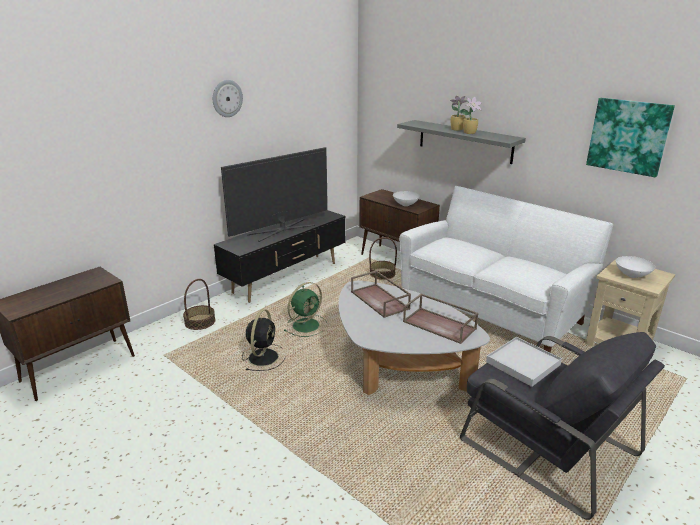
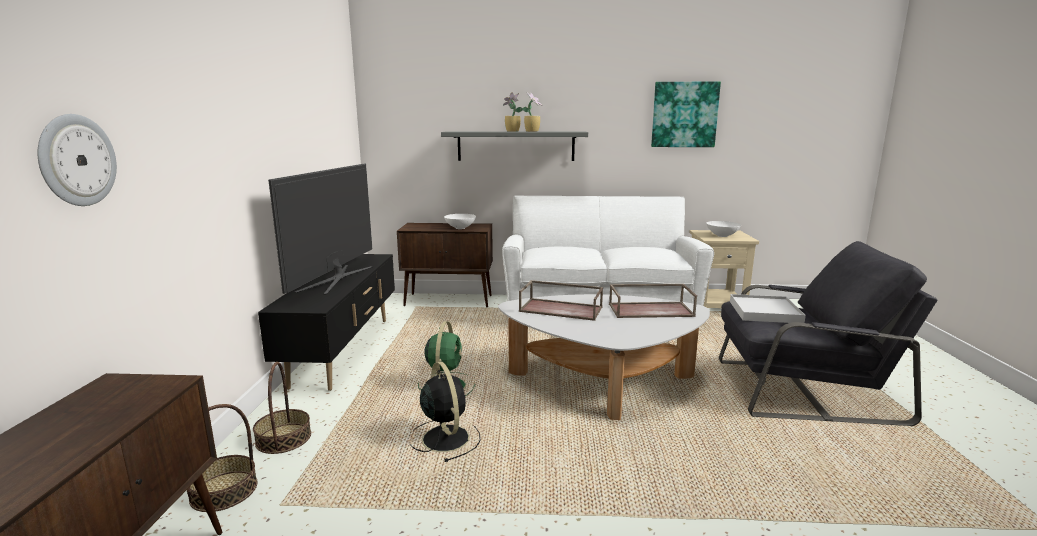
camera: 40 degrees left, 10 degrees down
wall clock [213,80,243,117] -> wall clock moved to [37,114,117,206]
basket [369,237,397,280] -> basket moved to [187,404,257,512]

